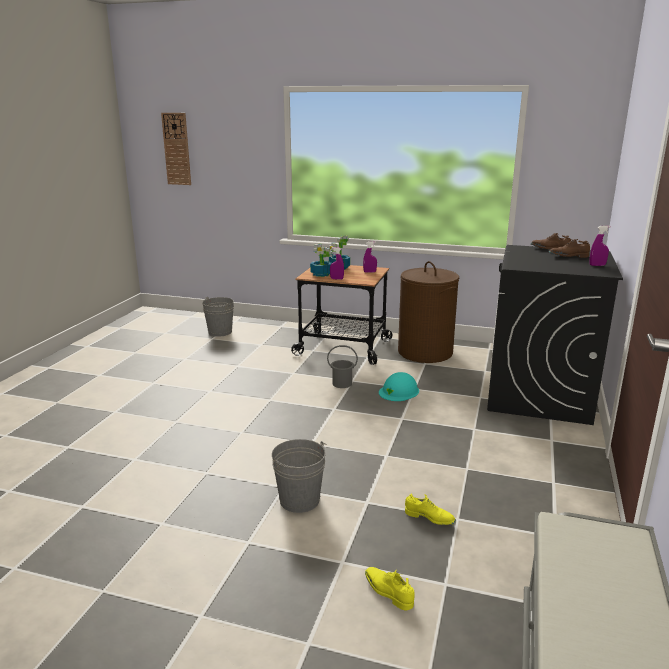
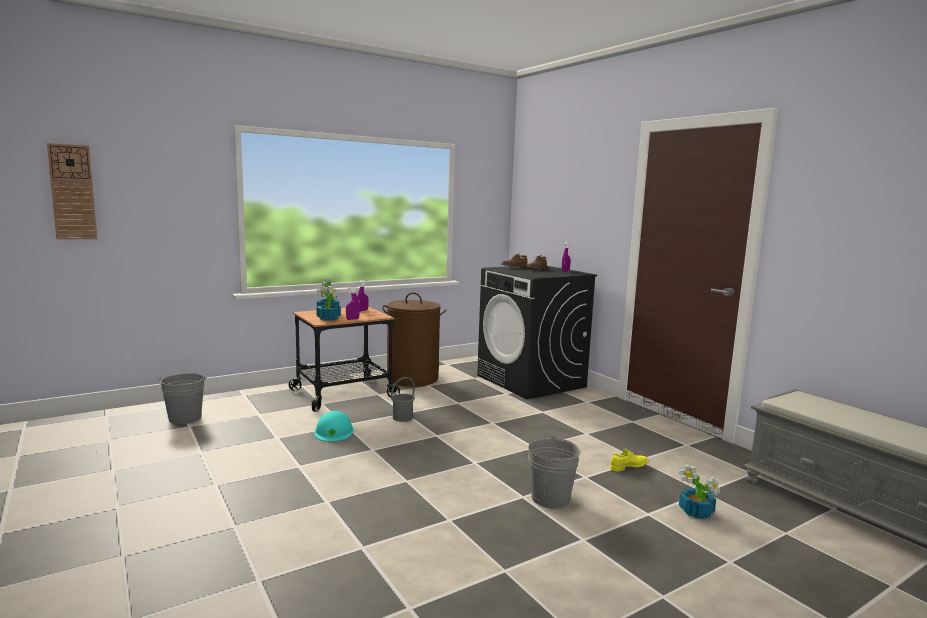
camera: 50 degrees left, 10 degrees down
yellow shoe [365,567,415,610] -> potted plant [678,464,720,519]
turquoise hard hat [379,372,419,401] -> turquoise hard hat moved to [314,411,354,442]

